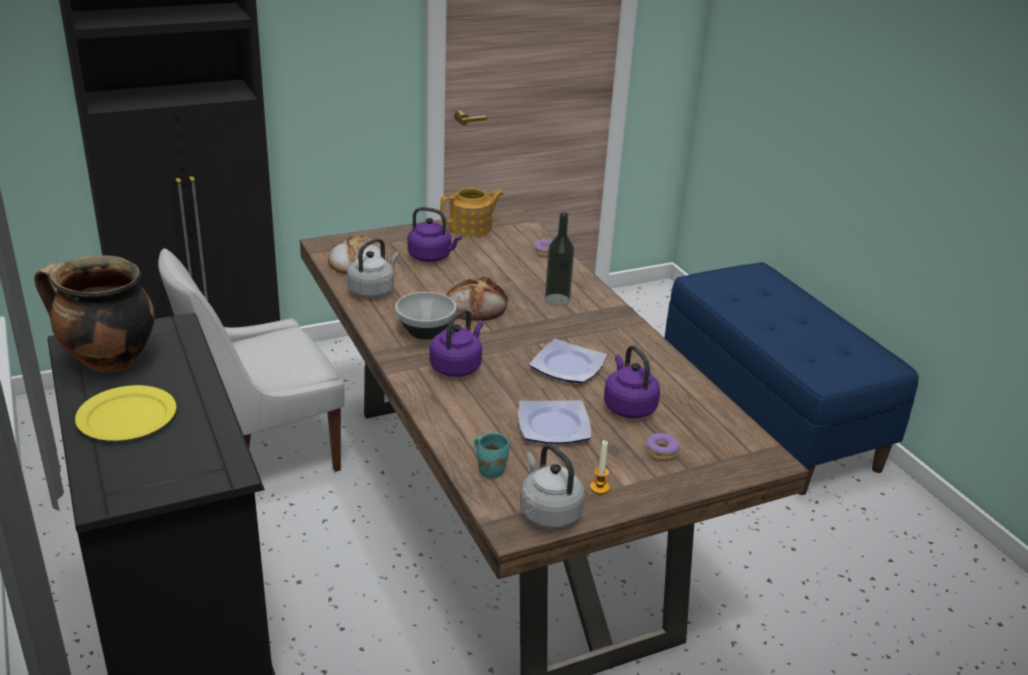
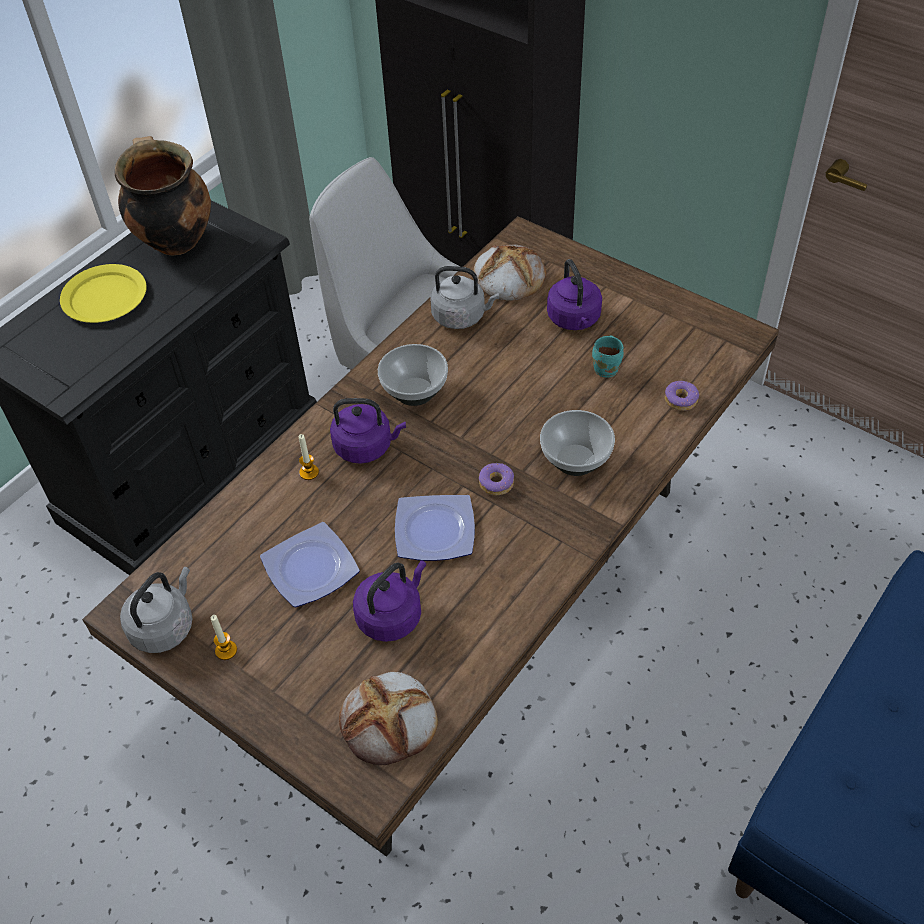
camera: 65 degrees right, 20 degrees up
teapot [440,188,504,237] -> none
bread [446,277,508,320] -> bread moved to [339,672,438,765]
turquoise mug [474,433,509,478] -> turquoise mug moved to [592,335,624,378]
bottle [545,212,574,306] -> bowl [540,410,615,476]
donut [645,433,680,460] -> donut moved to [479,463,514,495]
none -> candle [299,434,319,480]

